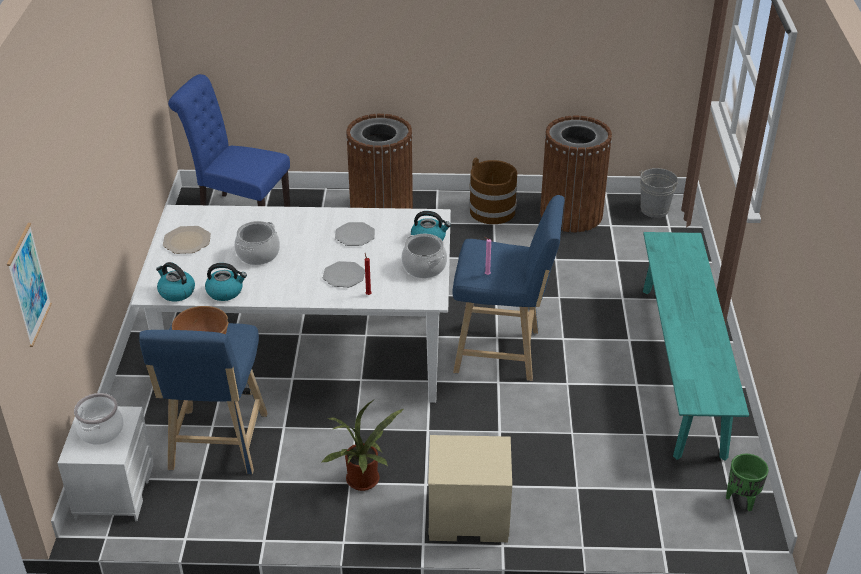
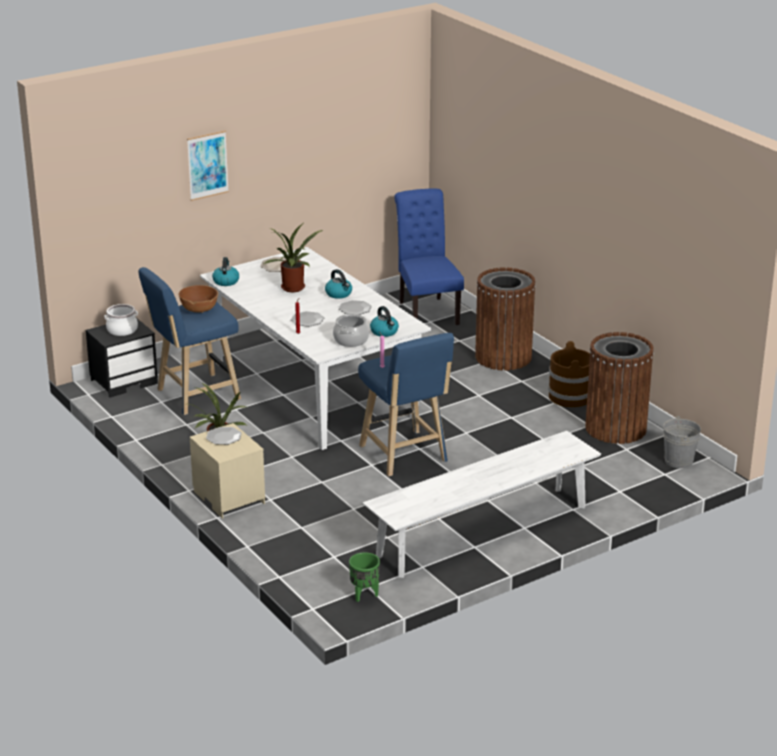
camera: 55 degrees right, 10 degrees down
picture [7,223,52,347] -> picture moved to [187,131,229,201]
white nightstand [57,406,153,521] -> black nightstand [86,319,158,398]
kettle [205,263,247,301] -> kettle moved to [325,269,352,299]
cooking pot [234,221,280,265] -> potted plant [264,223,323,292]
turquoise bench [643,232,749,461] -> white bench [363,431,601,578]
none -> plate [206,427,242,445]

